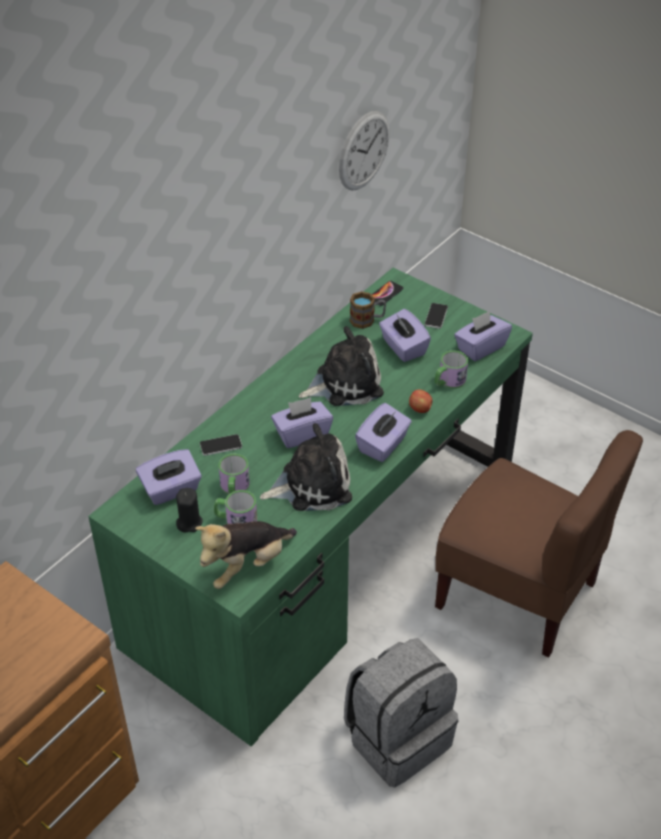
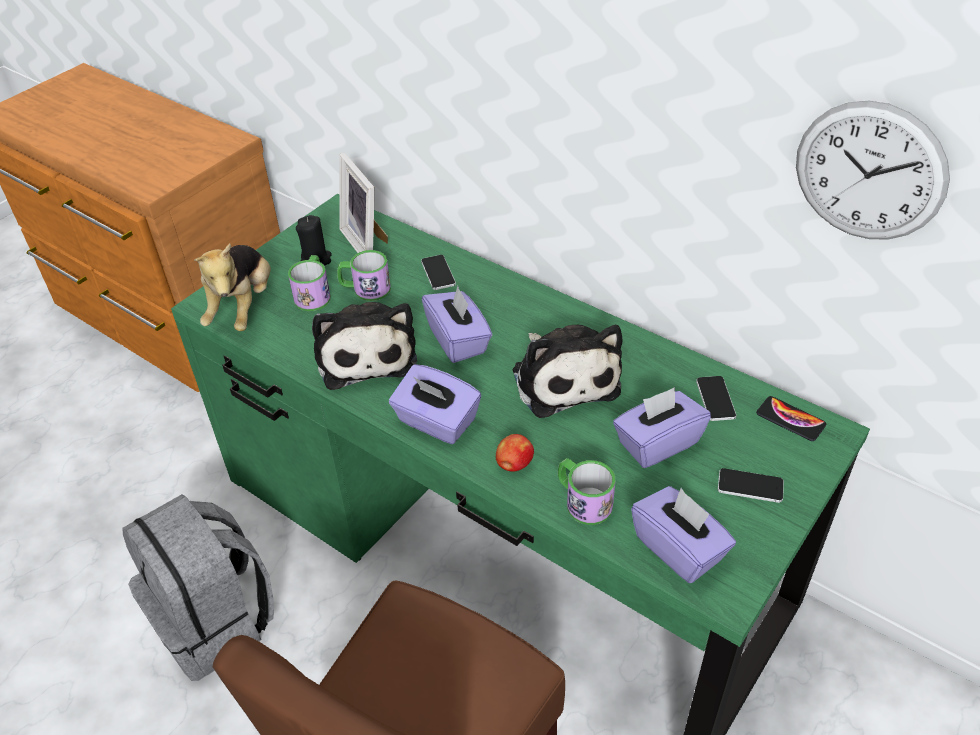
camera: 90 degrees right, 0 degrees up
purple tissue box [136,449,202,505] -> picture frame [339,153,388,253]
plush toy [195,521,297,589] -> plush toy turned 135 degrees counterclockwise [194,243,271,331]
mug [350,291,386,329] -> phone [696,376,736,421]

